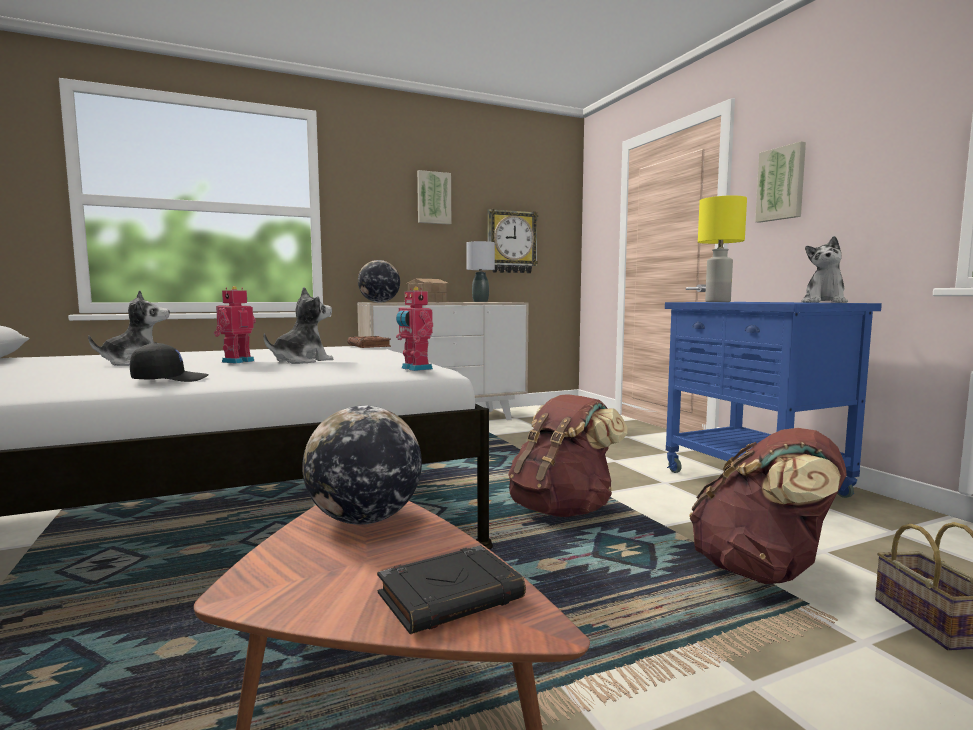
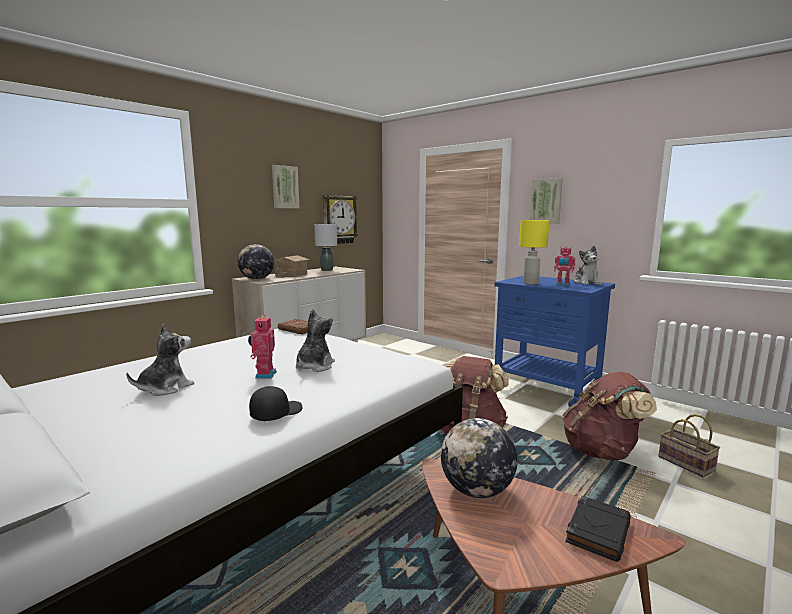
camera: 25 degrees left, 5 degrees up
toy robot [396,287,433,371] -> toy robot moved to [554,246,575,286]

